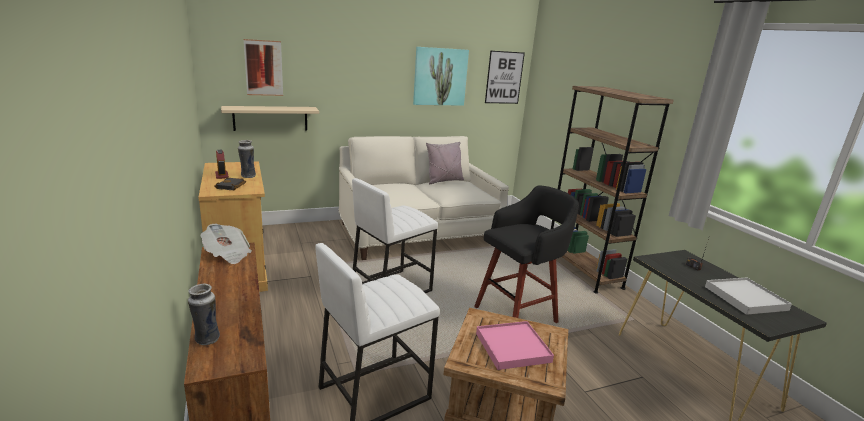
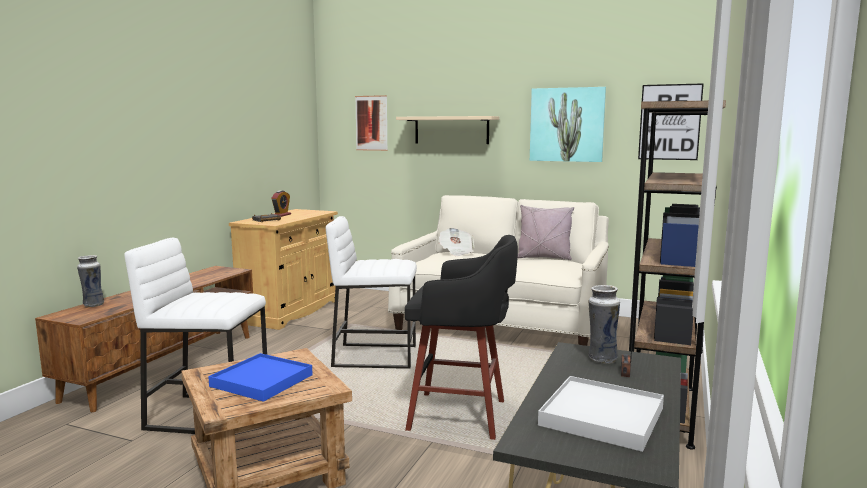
camera: 45 degrees right, 10 degrees down
newspaper [200,224,252,264] -> newspaper moved to [438,228,474,256]
beige shelf [221,106,319,131] -> beige shelf moved to [396,116,499,144]
vase [238,140,256,178] -> vase moved to [588,285,620,364]
pink tray [476,321,554,370] -> blue tray [208,353,313,402]

